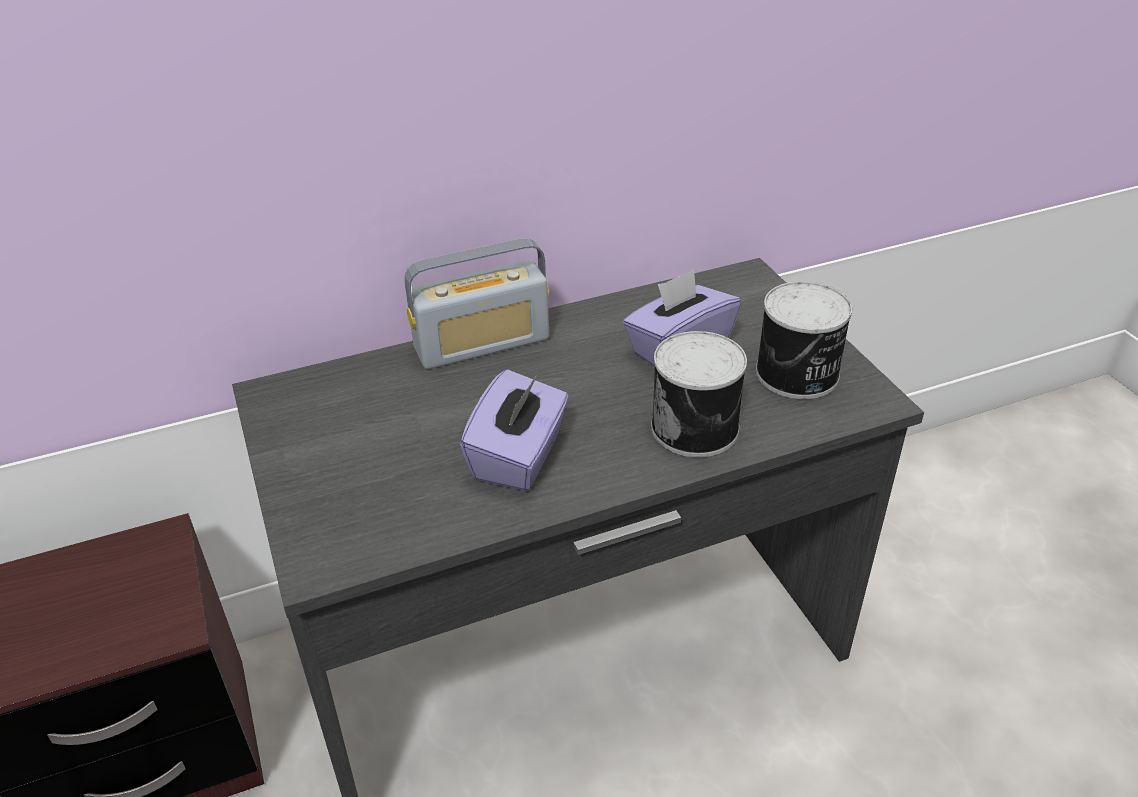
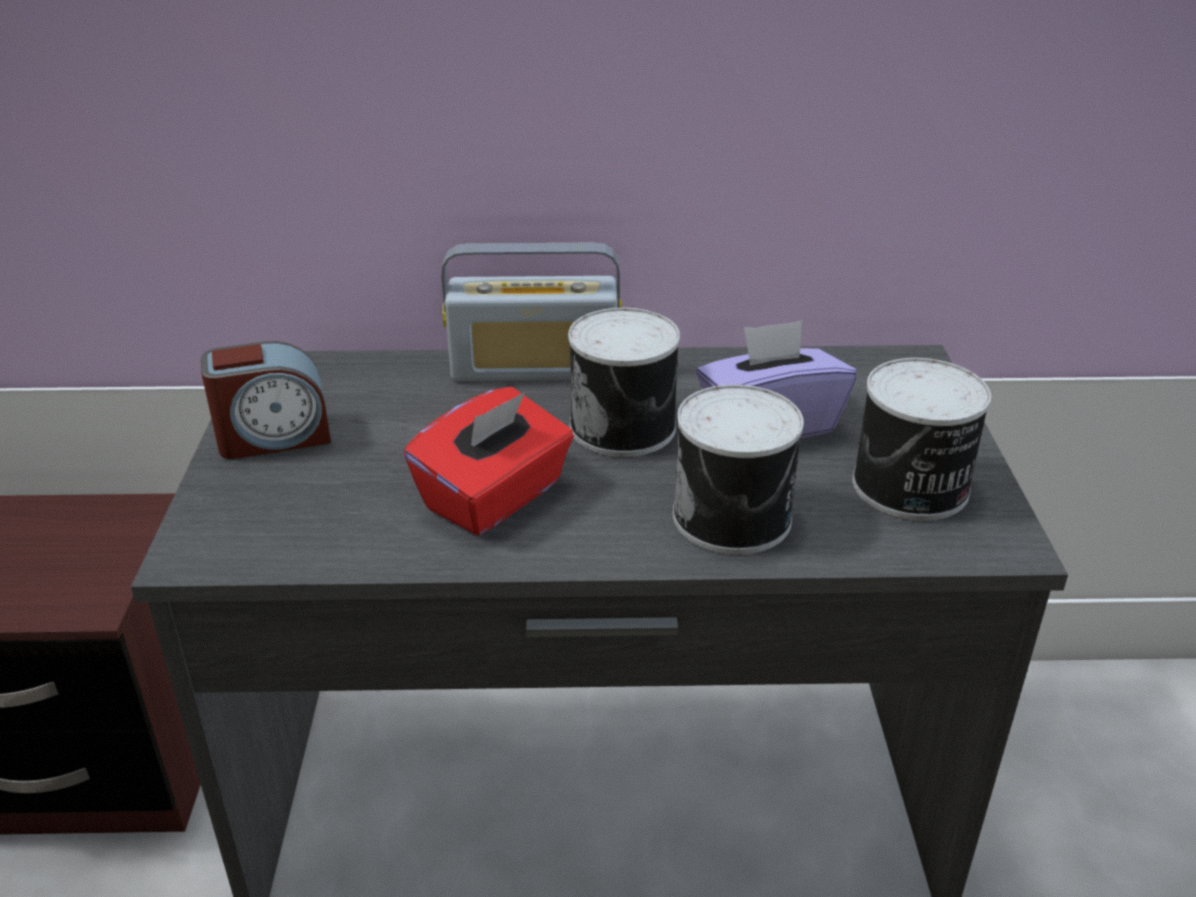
camera: 20 degrees right, 5 degrees down
purple tissue box [460,369,569,491] -> red tissue box [404,387,574,535]
none -> alarm clock [201,341,331,459]
none -> can [568,308,680,457]

